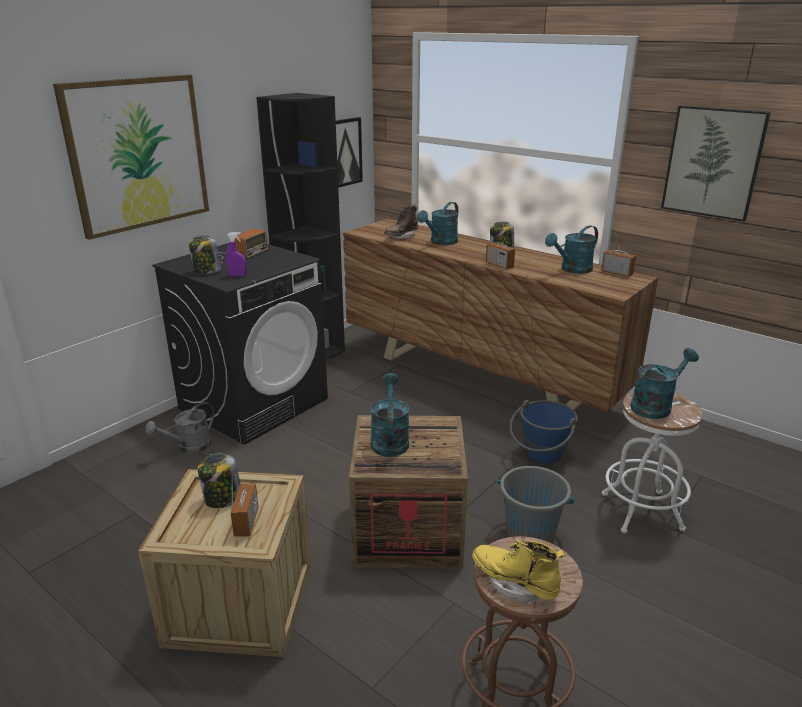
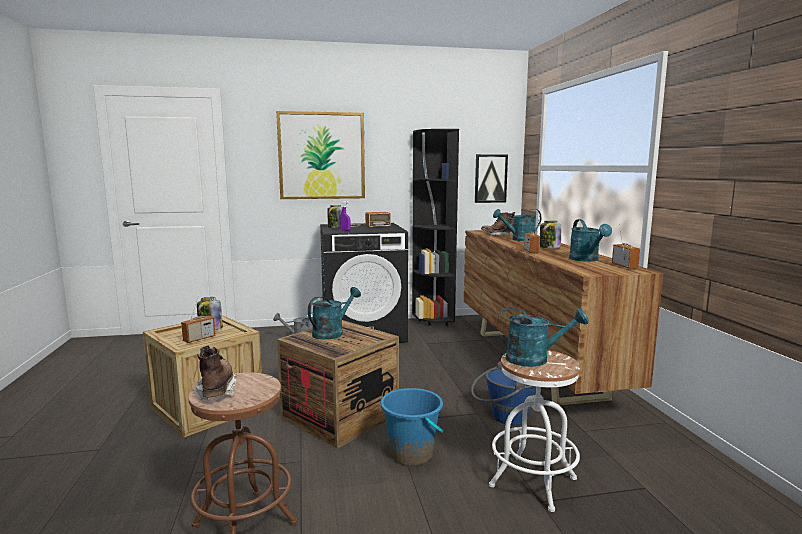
camera: 40 degrees right, 15 degrees down
yellow boot [472,540,564,605] -> brown boot [196,346,237,400]
grey bucket [497,466,574,543] -> blue bucket [380,388,444,466]
turquoise watering can [545,225,598,274] -> turquoise watering can turned 105 degrees counterclockwise [569,219,612,262]
picture [661,105,771,222] -> none

